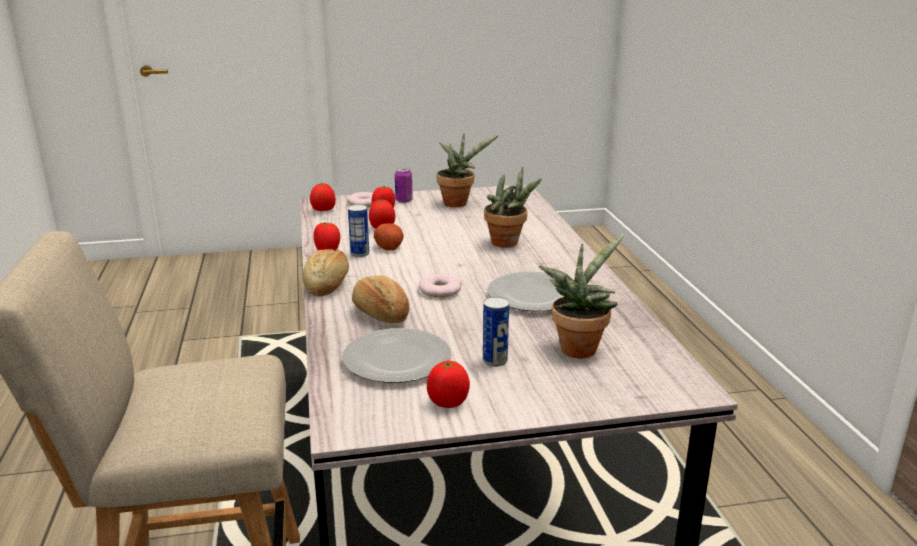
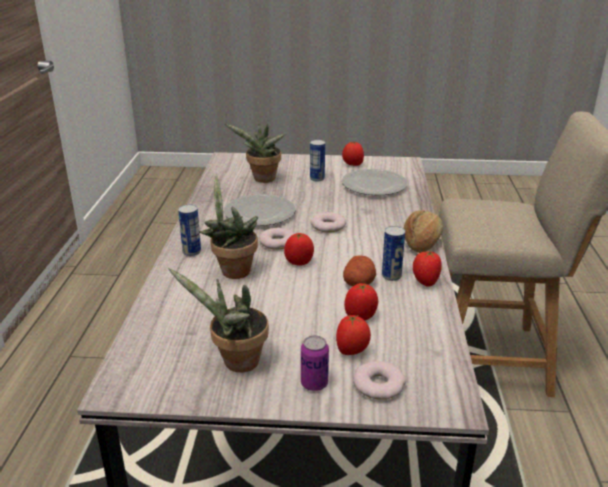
camera: 165 degrees left, 5 degrees up
tomato [310,183,336,211] -> tomato moved to [284,233,314,266]
bread [352,275,409,323] -> none
none -> can [178,204,201,256]
none -> donut [259,228,295,250]

